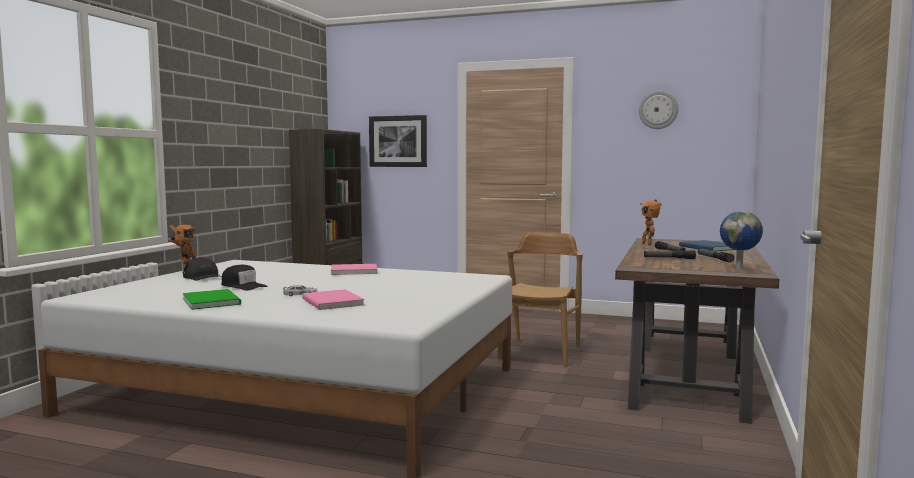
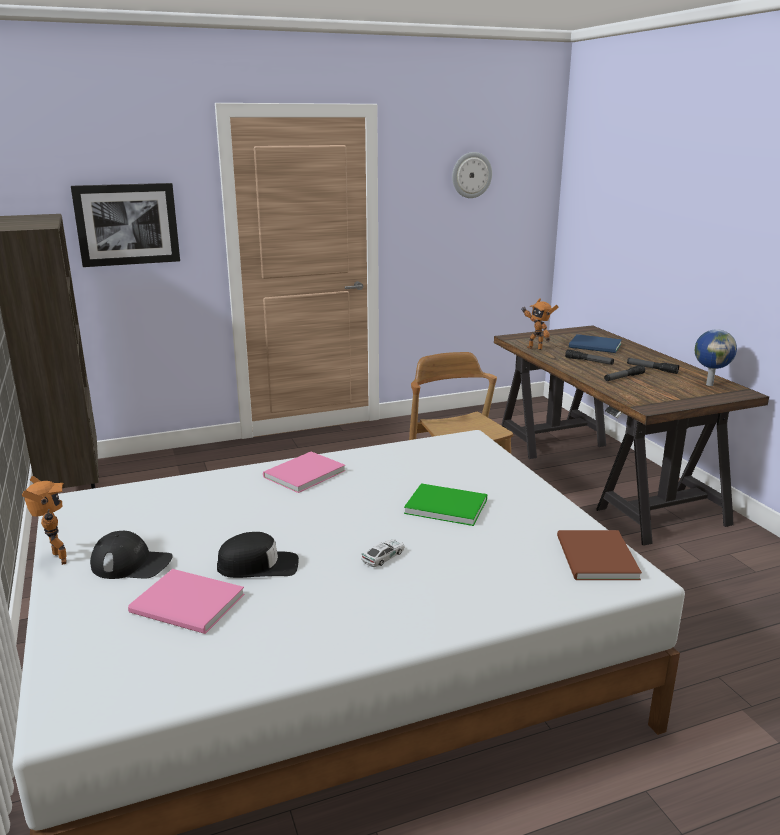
camera: 40 degrees left, 15 degrees up
green book [183,289,241,310] -> green book moved to [404,483,487,526]
pink book [302,289,364,310] -> pink book moved to [128,569,245,634]
none -> brown book [557,530,642,580]

